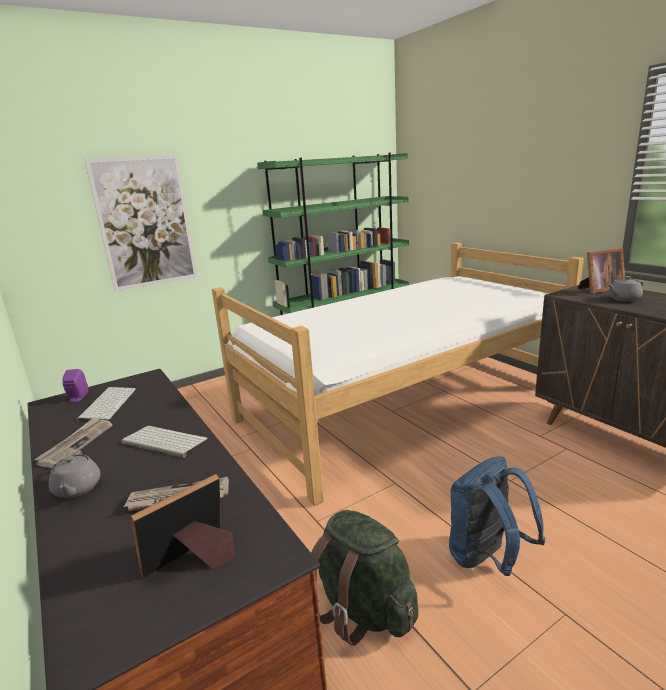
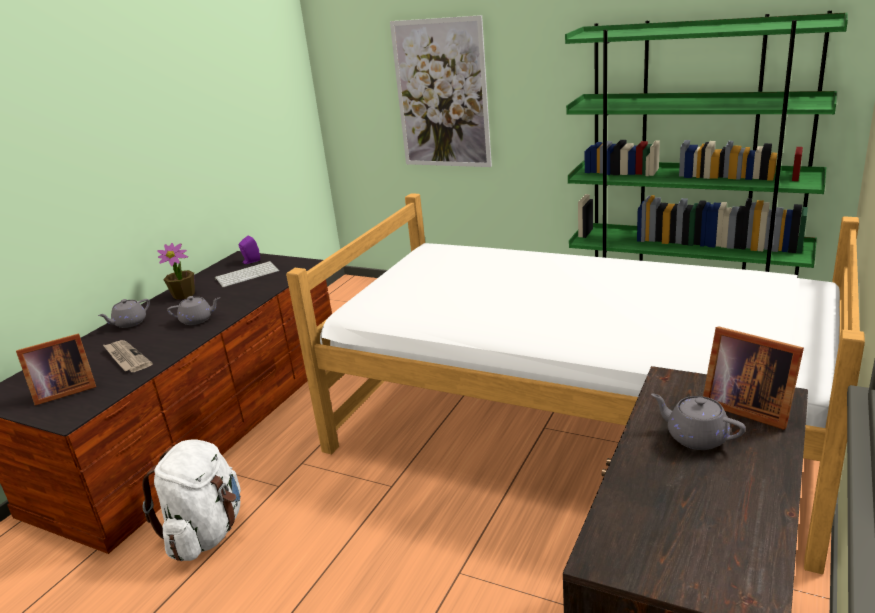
camera: 60 degrees right, 5 degrees up
newspaper [35,417,113,468] -> potted plant [157,243,195,300]
keyboard [121,426,208,458] -> grey teapot [167,296,220,325]
picture frame [131,474,236,578] -> picture frame turned 135 degrees clockwise [16,333,96,406]
green backpack [311,510,418,646] -> white backpack [142,439,241,561]
blue backpack [449,457,545,576] -> none

